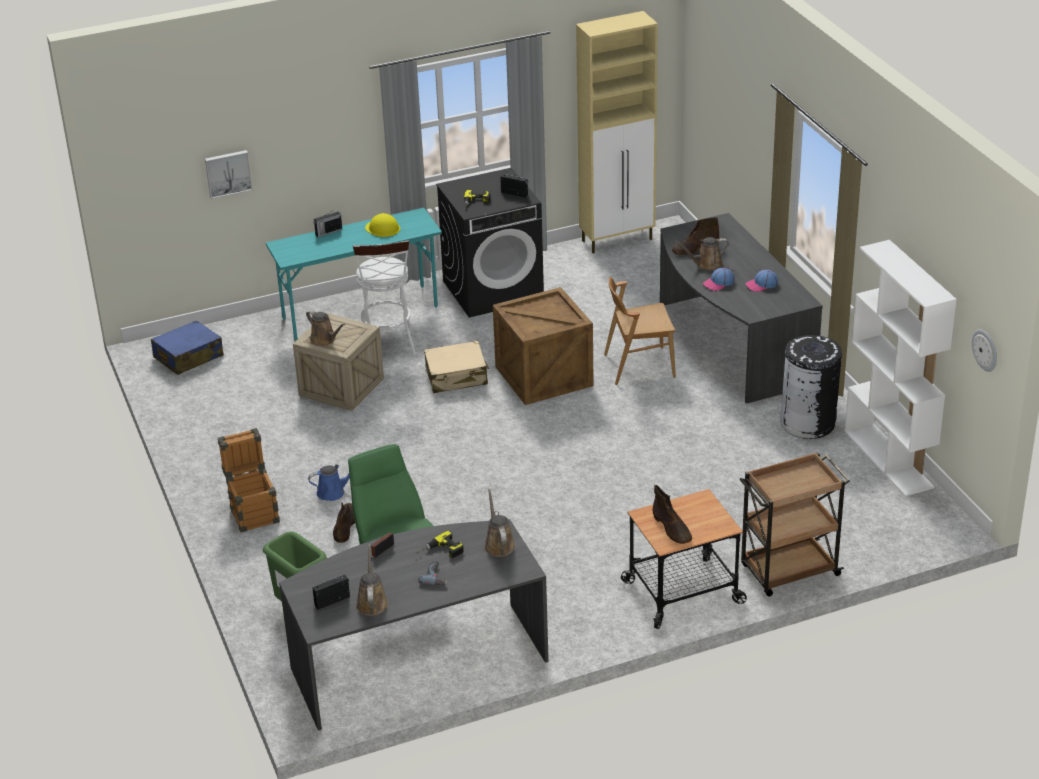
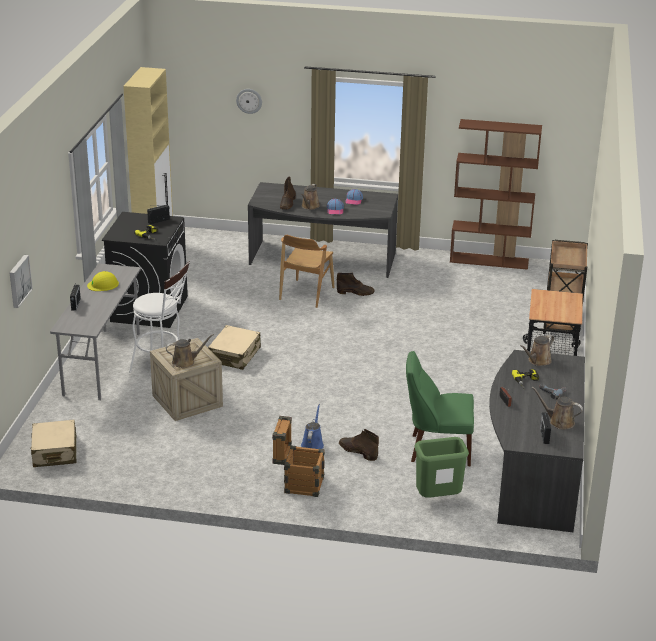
camera: 60 degrees left, 5 degrees down
blue suitcase [151,320,224,375] -> beige suitcase [30,420,77,467]
turquoise desk [266,208,442,341] -> grey desk [50,263,141,401]
brown watering can [484,489,515,557] -> brown watering can turned 60 degrees counterclockwise [520,335,554,366]
crate [493,287,594,405] -> none
brown boot [653,485,692,544] -> brown boot moved to [337,272,374,296]
black trash can [780,335,842,439] -> none
white bookcase [844,240,957,497] -> brown bookcase [450,119,542,270]
wall clock [972,329,997,372] -> wall clock moved to [236,89,262,114]

